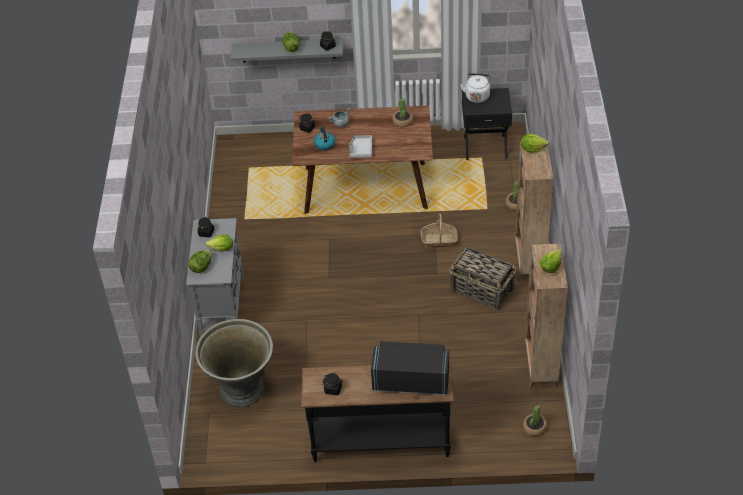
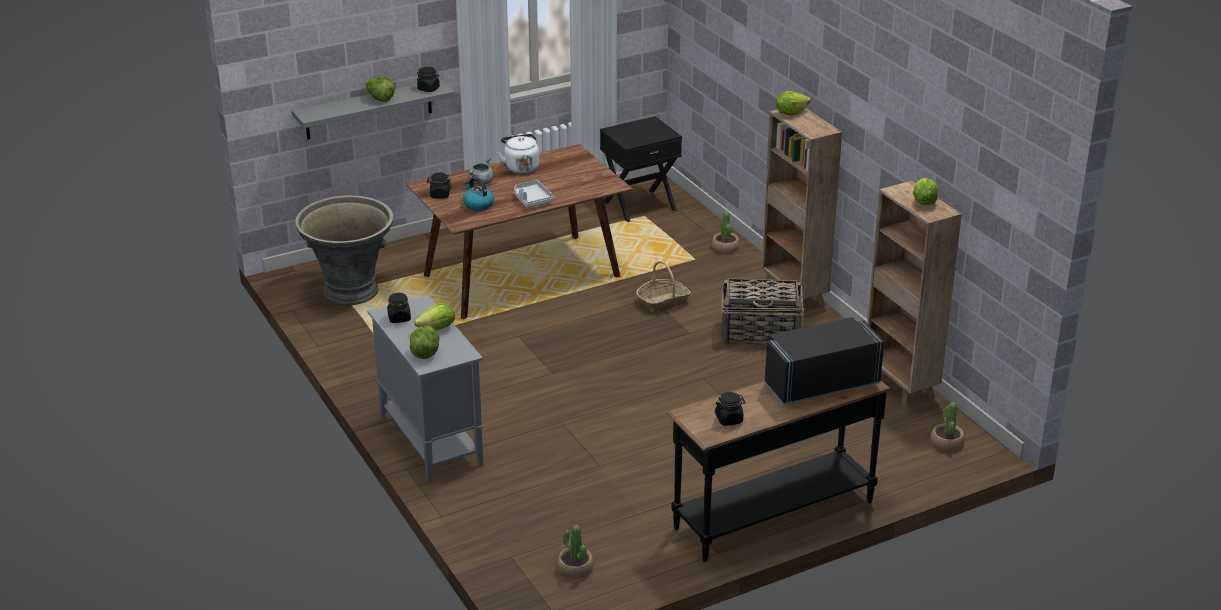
camera: 30 degrees left, 15 degrees down
grey planter [195,319,273,407] -> grey planter moved to [295,195,393,306]
potted plant [393,98,413,127] -> potted plant moved to [557,525,594,579]
white kettle [460,73,491,103] -> white kettle moved to [497,134,539,174]

